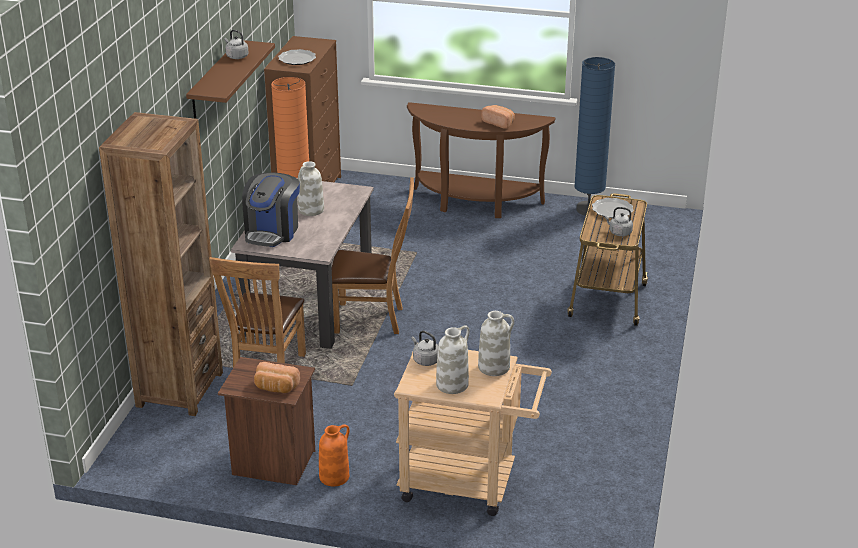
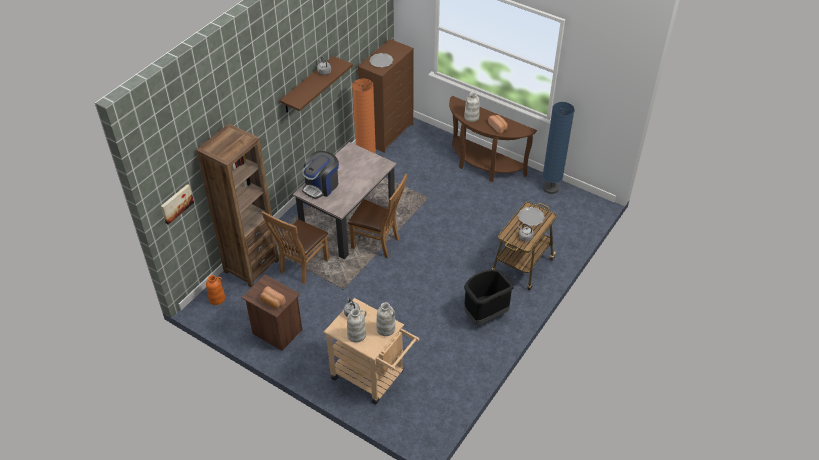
camera: 20 degrees right, 15 degrees up
white vase [298,161,324,216] -> white vase moved to [464,92,480,122]
orange vase [319,424,350,486] -> orange vase moved to [206,275,225,305]
none -> picture [161,184,194,225]
none -> black trash can [464,269,514,325]

